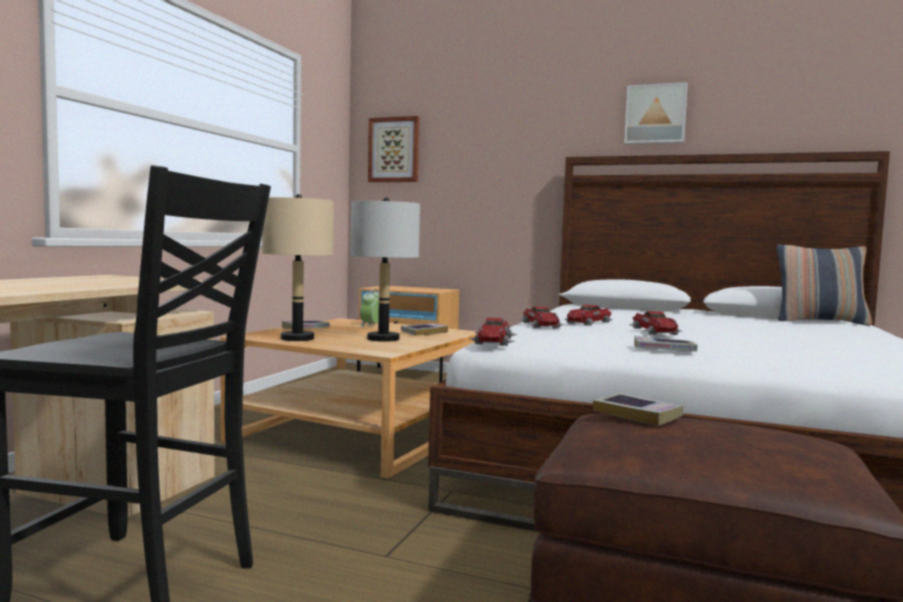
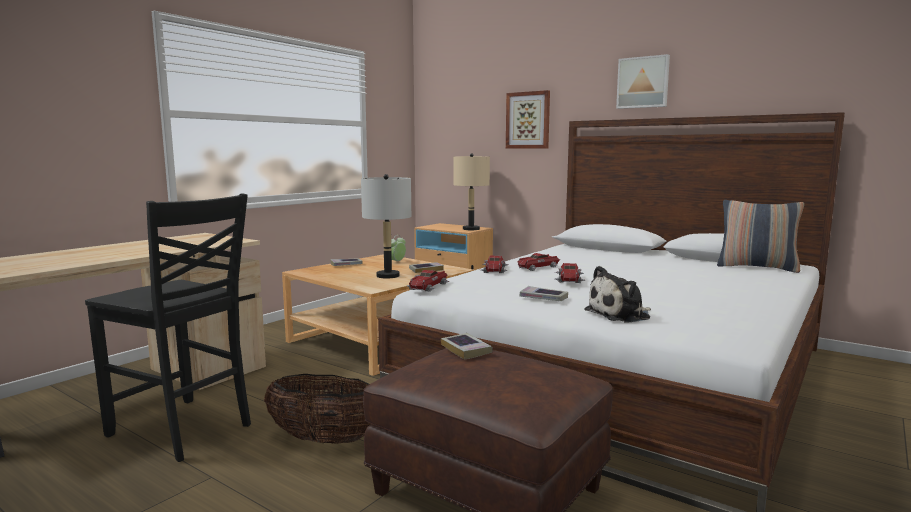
camera: 15 degrees right, 5 degrees up
beige table lamp [262,194,334,341] -> beige table lamp moved to [453,153,490,230]
picture [368,116,420,182] -> picture moved to [506,90,550,149]
none -> basket [264,374,371,444]
none -> plush toy [584,266,651,323]

